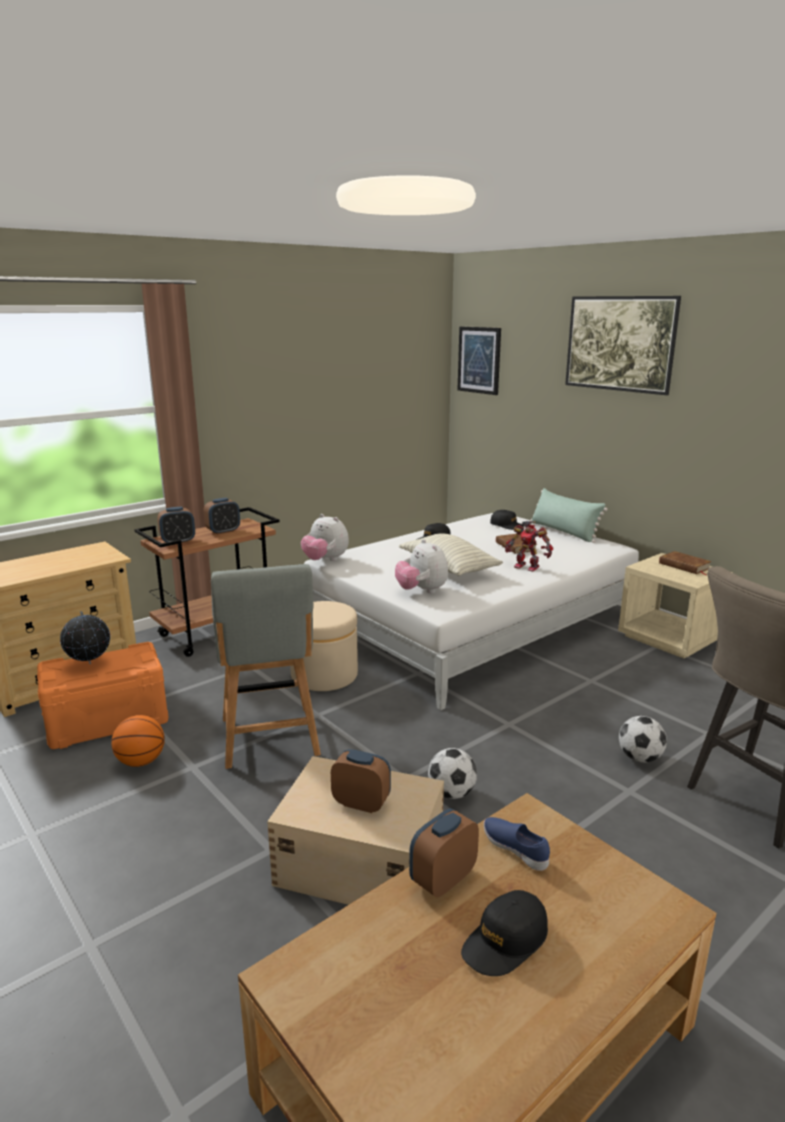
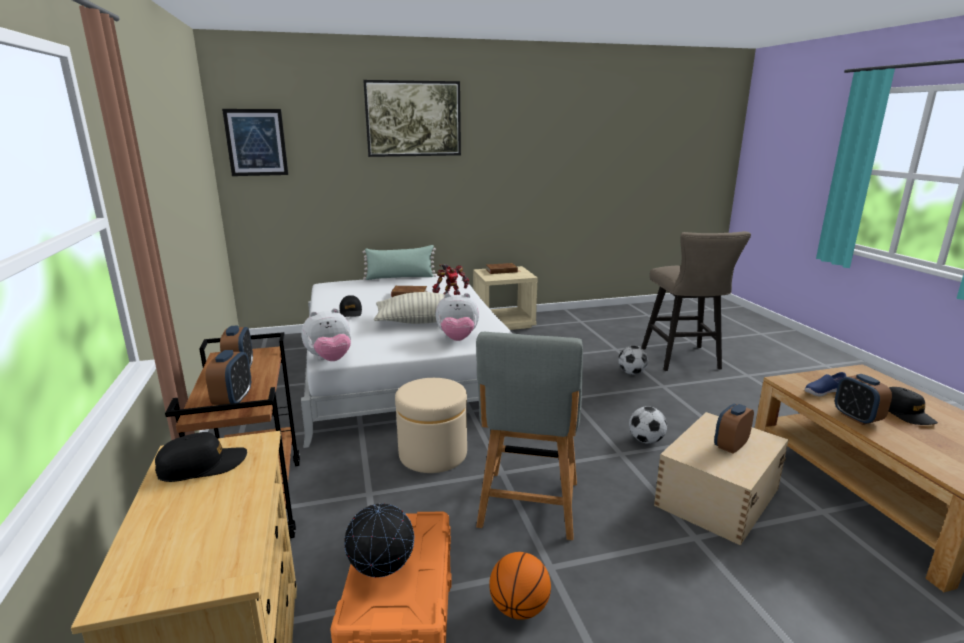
camera: 65 degrees left, 0 degrees up
grey chair [211,564,321,769] -> grey chair turned 90 degrees clockwise [476,332,583,540]
black cap [490,510,524,530] -> black cap moved to [155,432,247,482]

